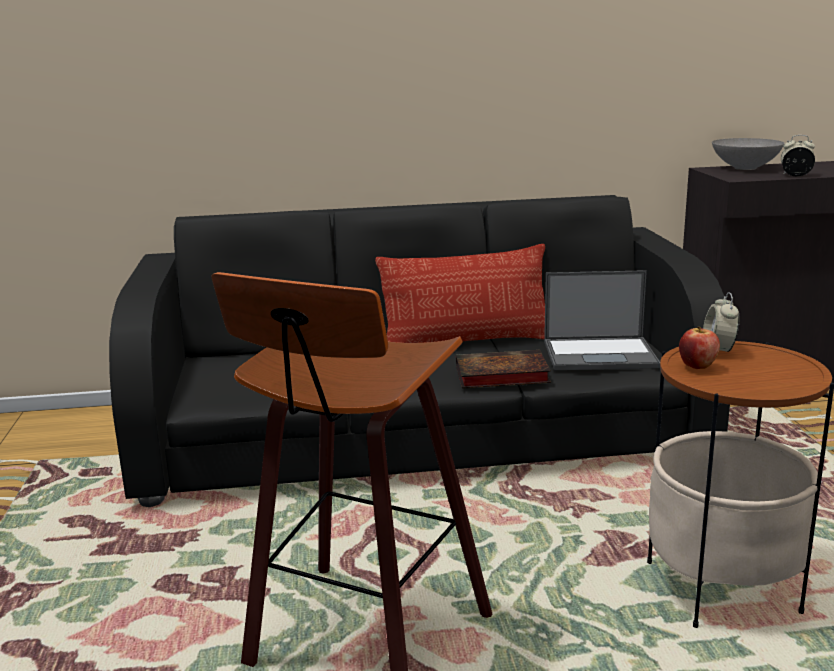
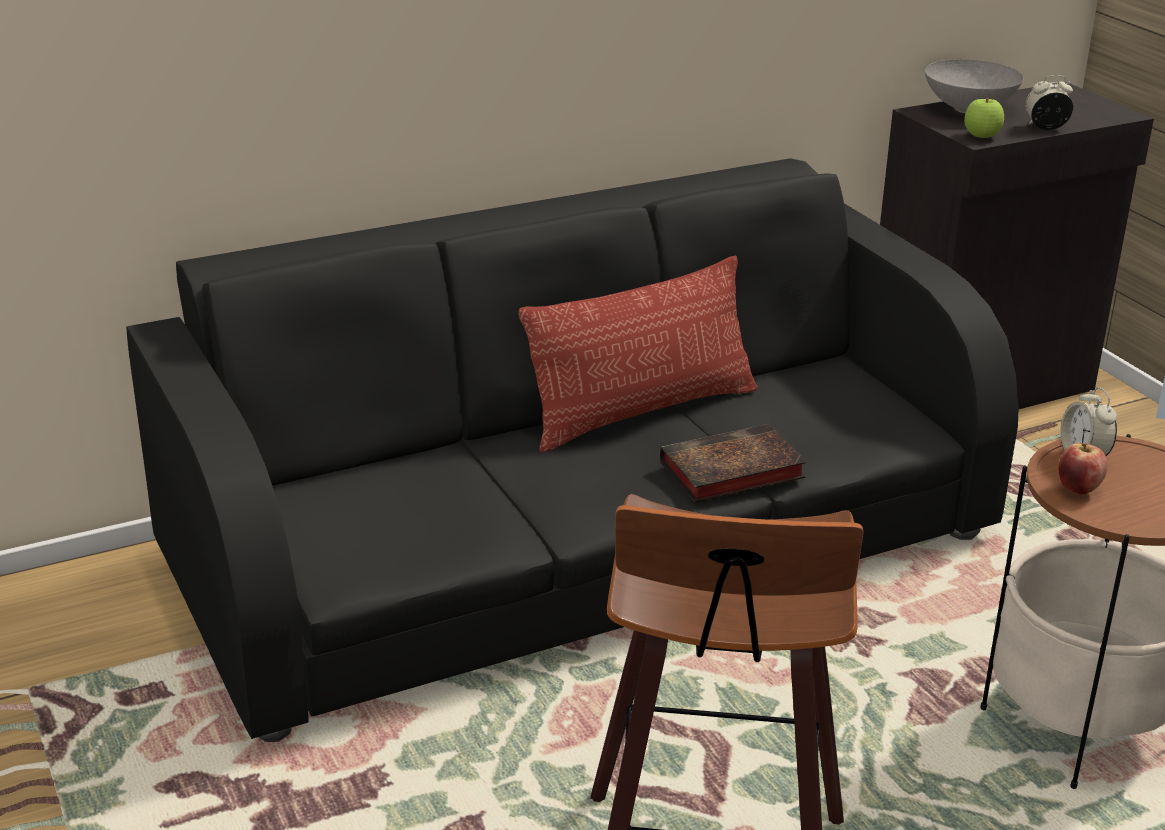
camera: 20 degrees left, 10 degrees up
laptop [544,270,660,370] -> none
none -> apple [964,98,1004,138]

